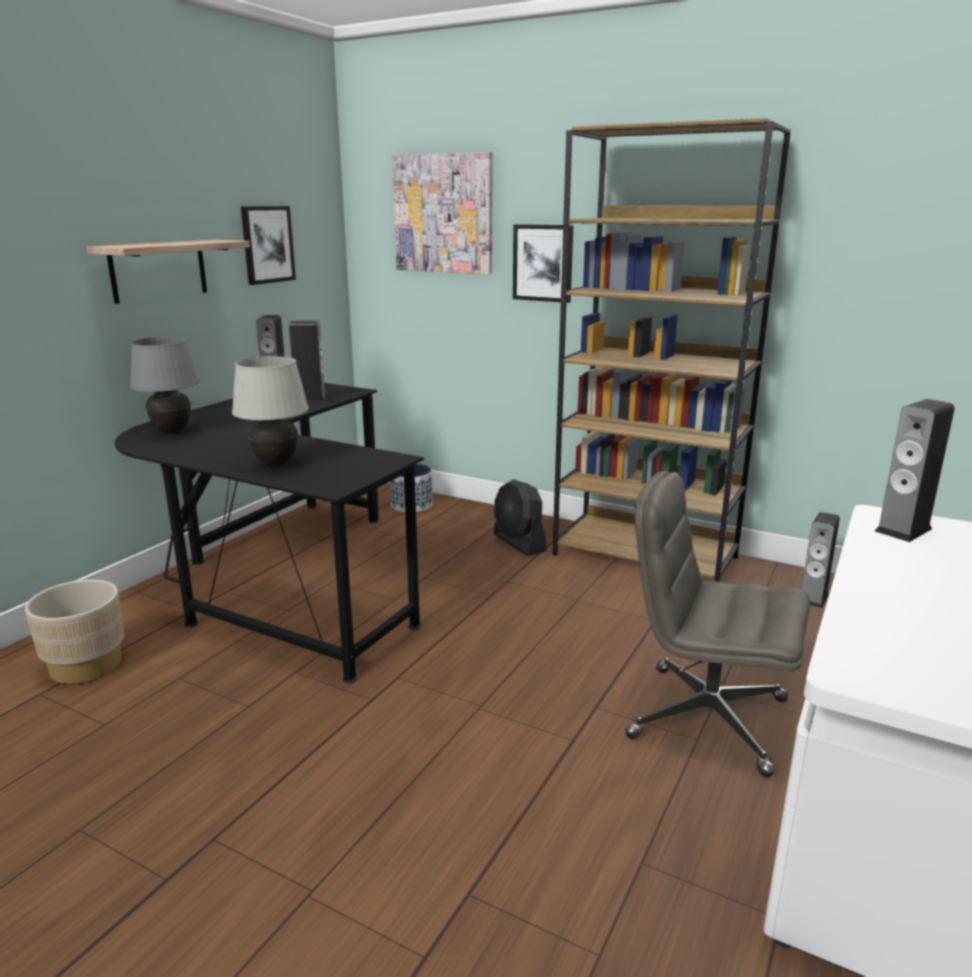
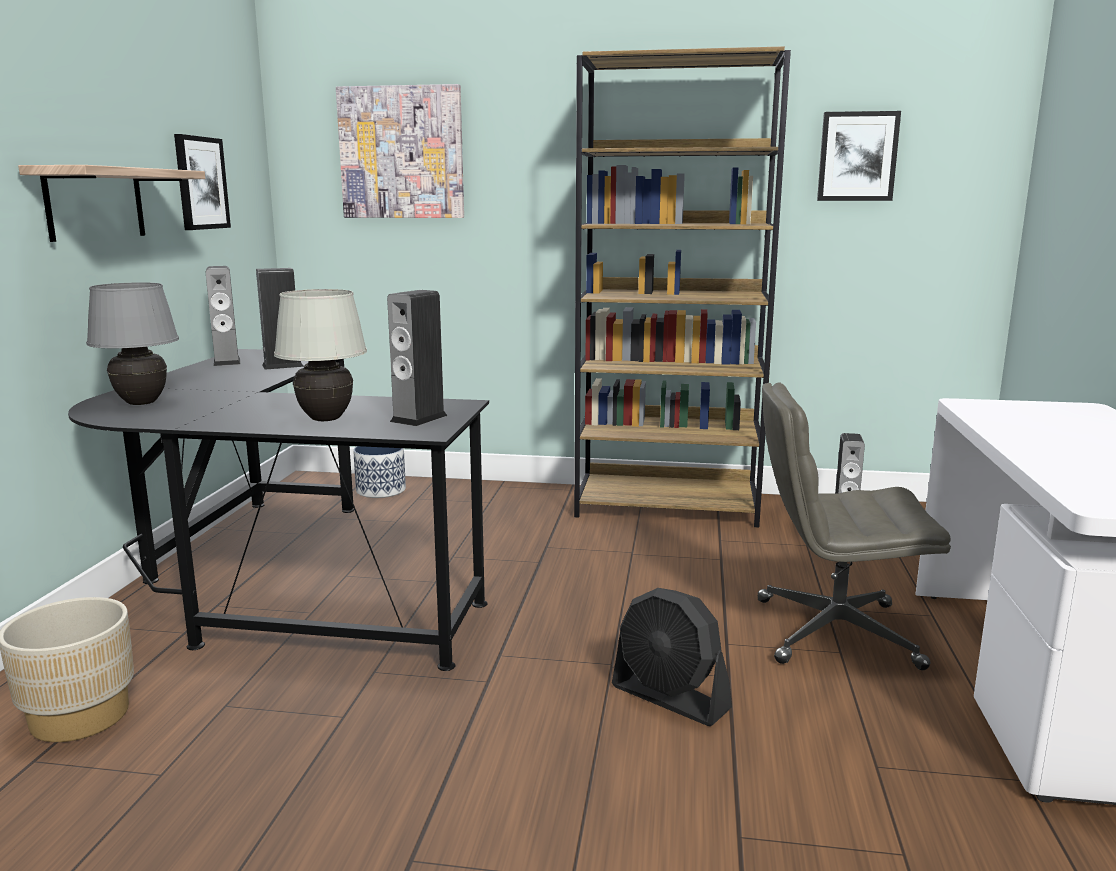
camera: 20 degrees left, 5 degrees down
black fan [493,479,547,556] -> black fan moved to [612,588,732,726]
picture [513,224,574,303] -> picture moved to [817,111,901,201]
speaker [875,399,955,542] -> speaker moved to [387,290,447,426]

